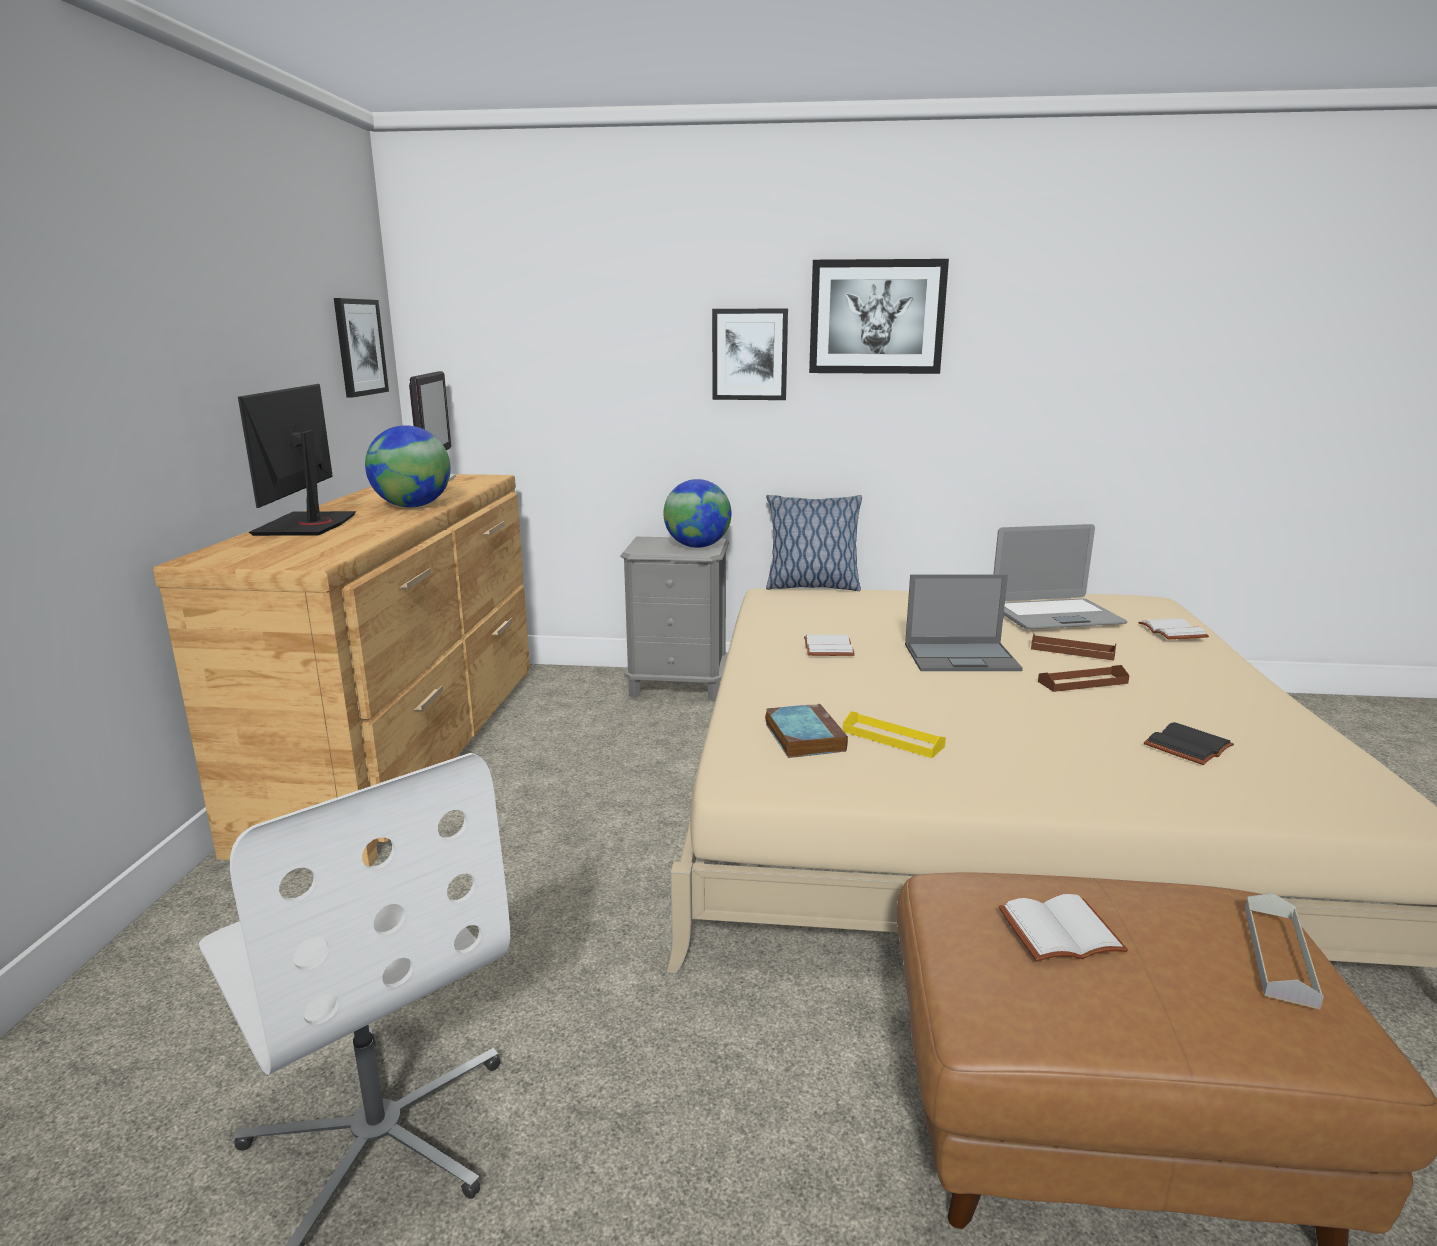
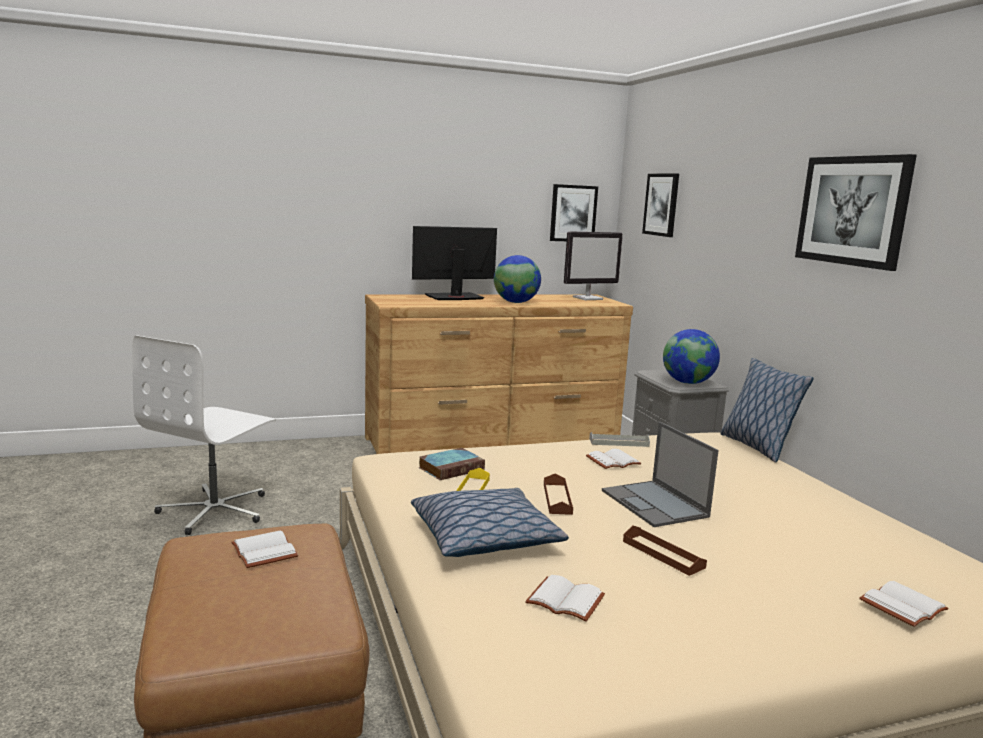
camera: 65 degrees right, 5 degrees down
picture [712,309,788,400] -> picture moved to [642,173,679,237]
laptop [994,524,1127,629] -> none
brown tray [1031,633,1116,661] -> brown tray moved to [544,474,573,515]
black book [1144,722,1234,765] -> white book [525,575,605,622]
grey tray [1245,893,1324,1009] -> grey tray moved to [589,432,650,447]
none -> pillow [411,488,569,557]

